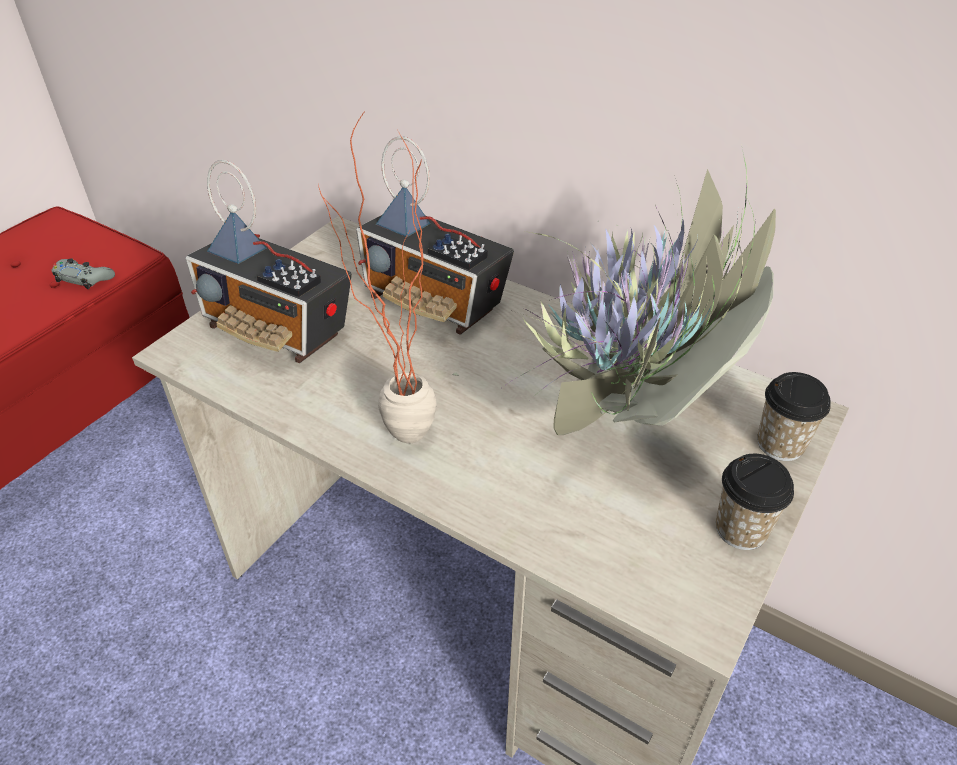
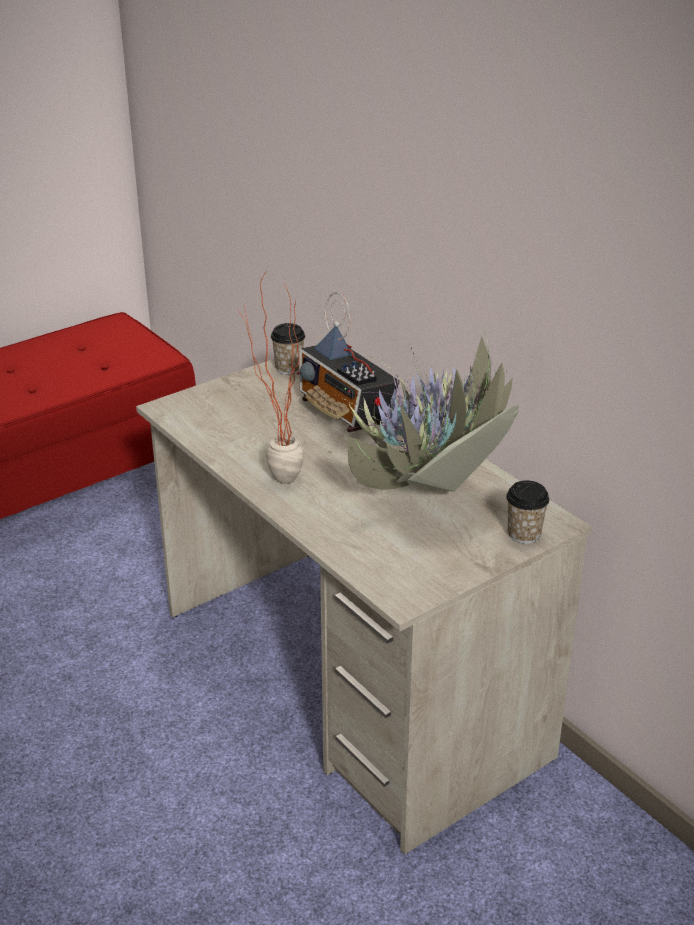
camera: 20 degrees right, 10 degrees down
grey game controller [52,258,115,289] -> none
radio [186,160,352,363] -> none
cup [716,454,794,550] -> cup moved to [271,323,305,374]

